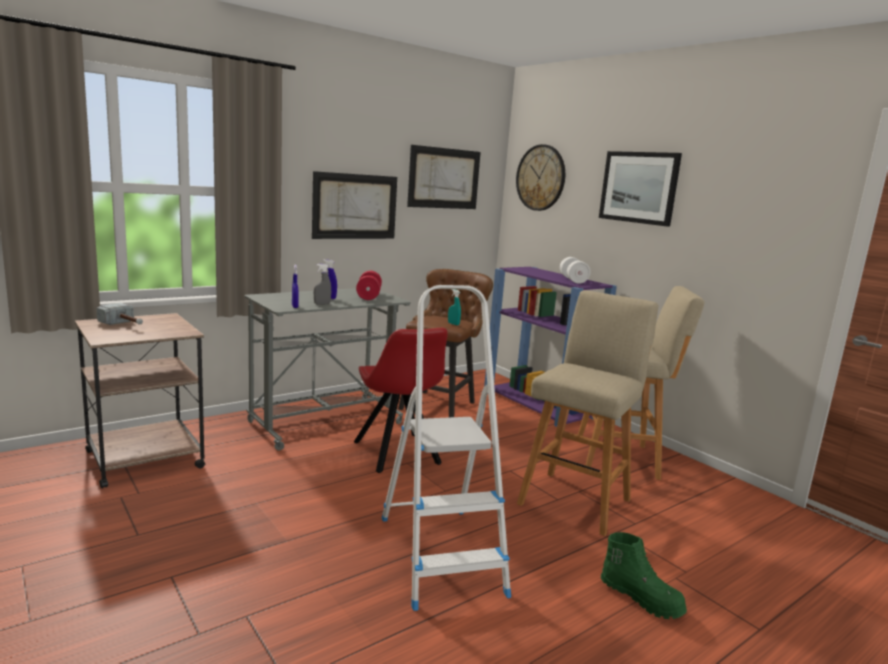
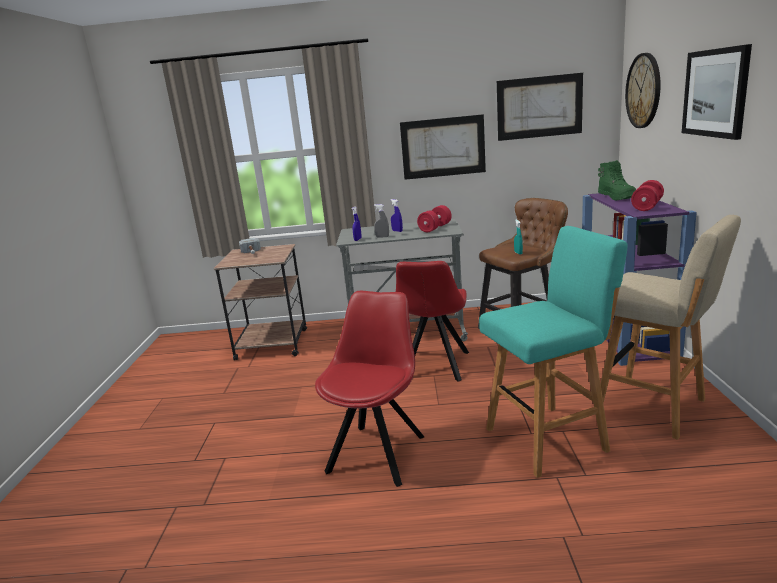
camera: 40 degrees right, 5 degrees up
white step ladder [382,285,511,611] -> red chair [315,291,424,487]
beige stool [517,291,658,536] -> turquoise stool [479,226,628,478]
white dumbbell [560,257,591,284] -> red dumbbell [631,180,664,211]
green boot [601,532,687,619] -> green boot moved to [598,160,636,200]

